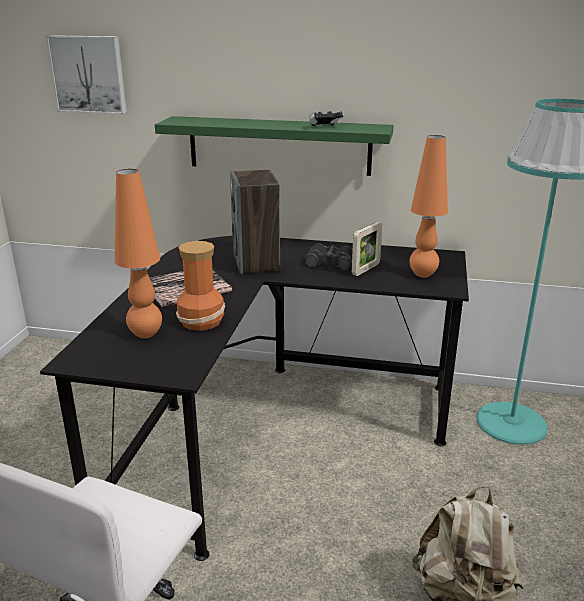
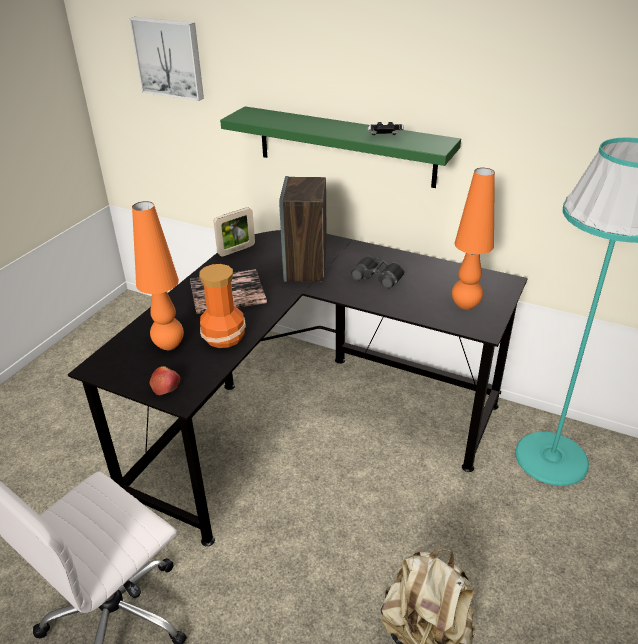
camera: 15 degrees right, 10 degrees up
picture frame [352,222,382,276] -> picture frame moved to [214,207,255,257]
none -> apple [149,366,180,395]

